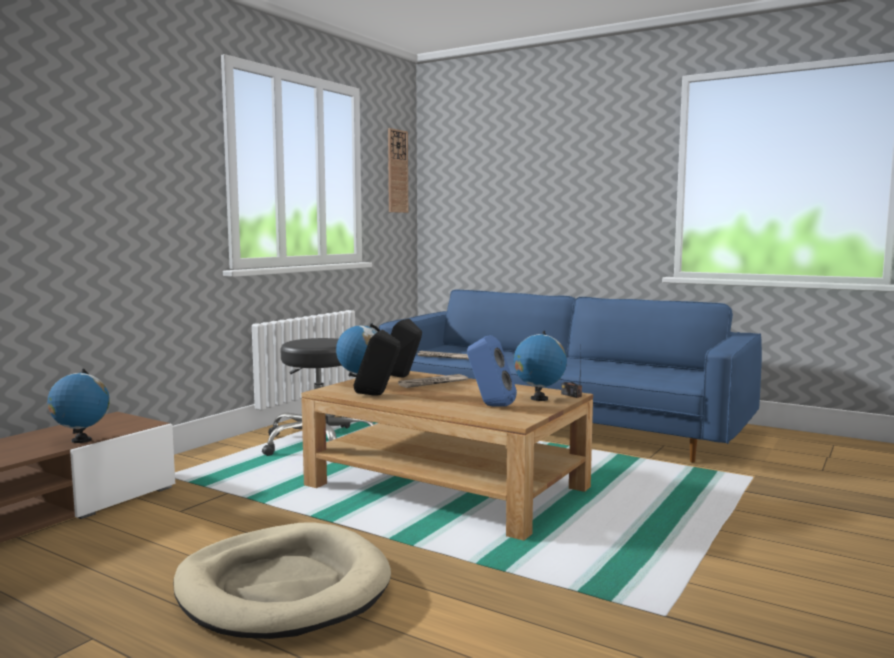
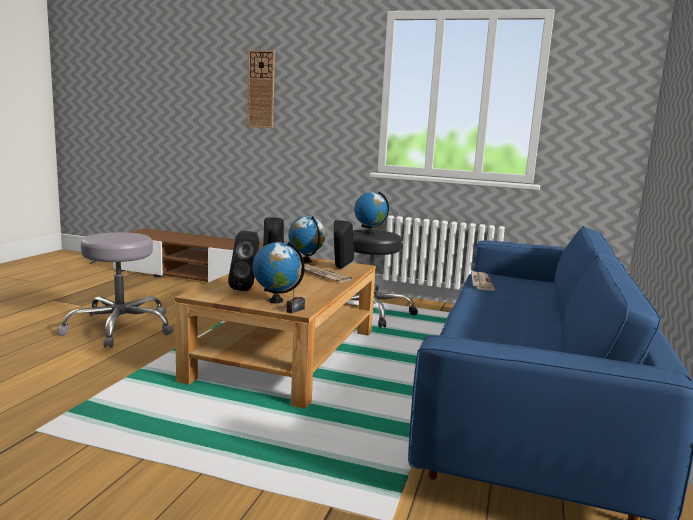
camera: 75 degrees right, 5 degrees up
globe [47,369,110,443] -> globe moved to [354,191,389,235]
beige dog bed [173,522,391,639] -> grey stool [57,232,174,348]
wall clock [388,128,408,213] -> wall clock moved to [247,50,275,128]
blue speaker [467,335,517,407] -> black speaker [228,231,259,291]

